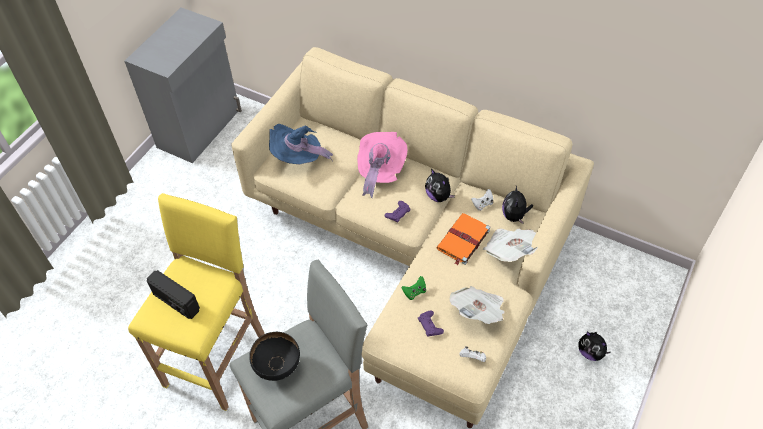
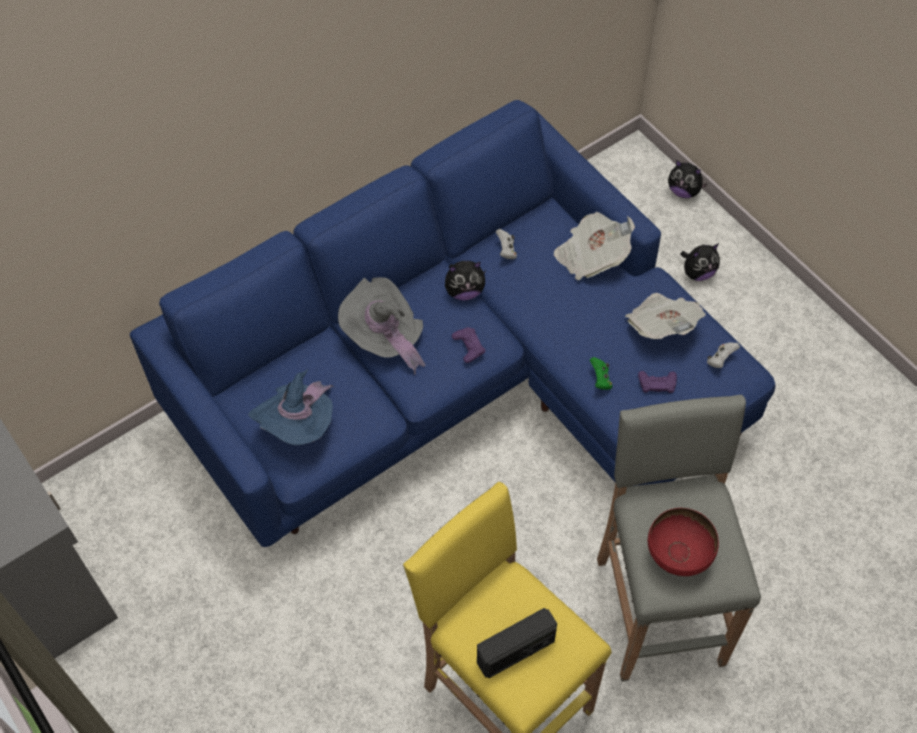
camera: 65 degrees left, 5 degrees up
beige sofa [231,47,594,428] -> blue sofa [130,100,775,547]
black bowl [249,332,300,381] -> red bowl [648,508,719,576]
pink hat [357,132,408,198] -> grey hat [338,277,426,375]
orange book [436,213,490,265] -> none
plush toy [502,186,534,224] -> plush toy moved to [668,160,708,198]

